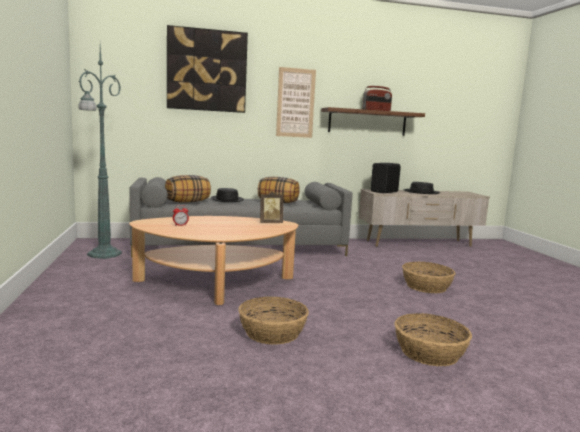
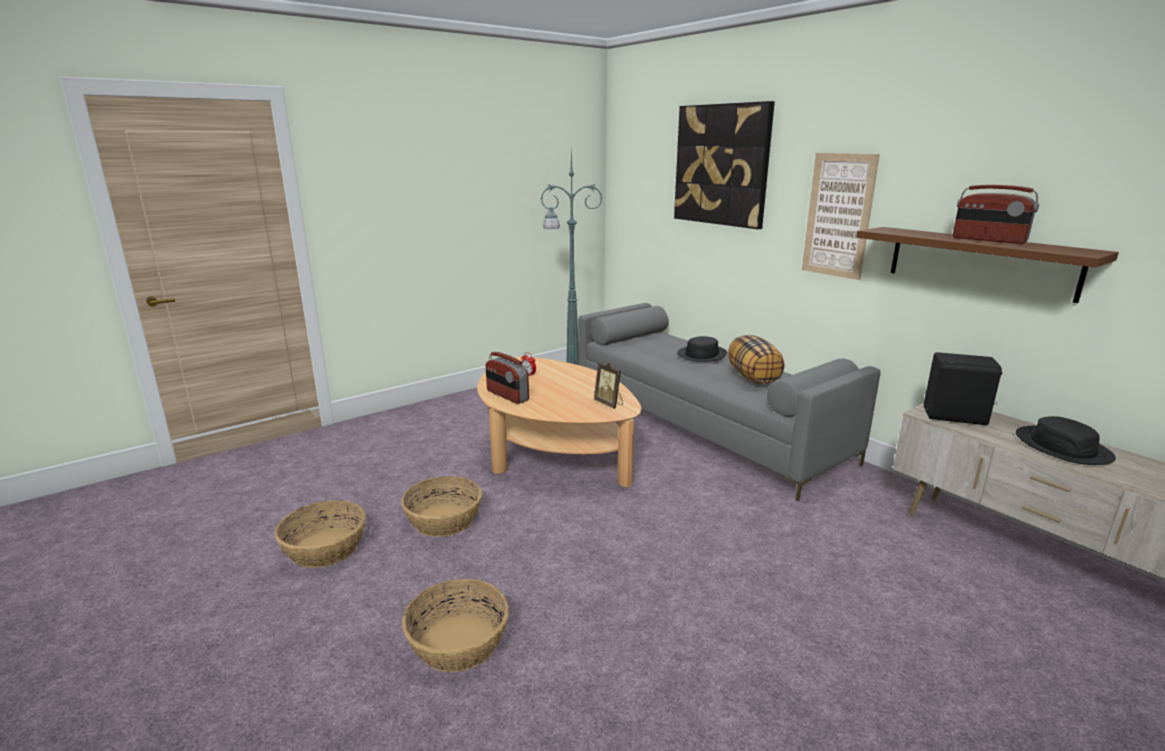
camera: 65 degrees right, 10 degrees up
pillow [165,175,211,203] -> none
basket [402,262,456,293] -> basket moved to [275,500,366,568]
none -> radio [486,352,529,404]

